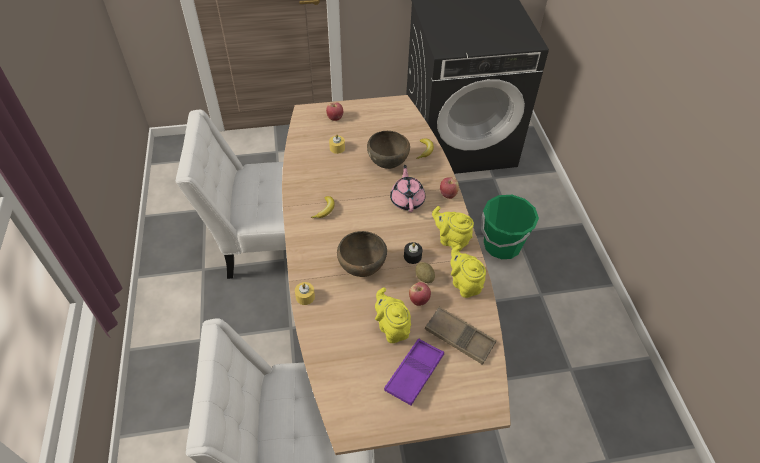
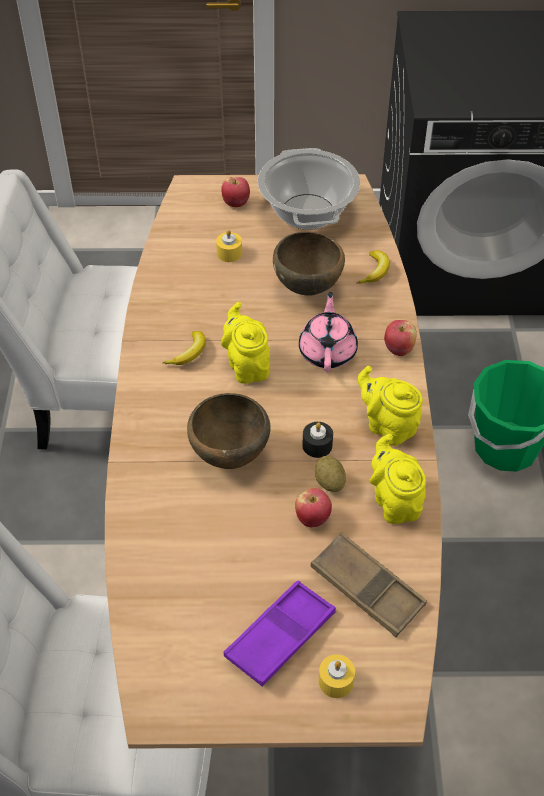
camera: 10 degrees right, 0 degrees up
yellow candle [295,282,315,305] -> yellow candle moved to [318,654,355,698]
yellow teapot [375,287,411,343] -> yellow teapot moved to [221,302,270,384]
none -> cooking pot [258,148,360,230]

